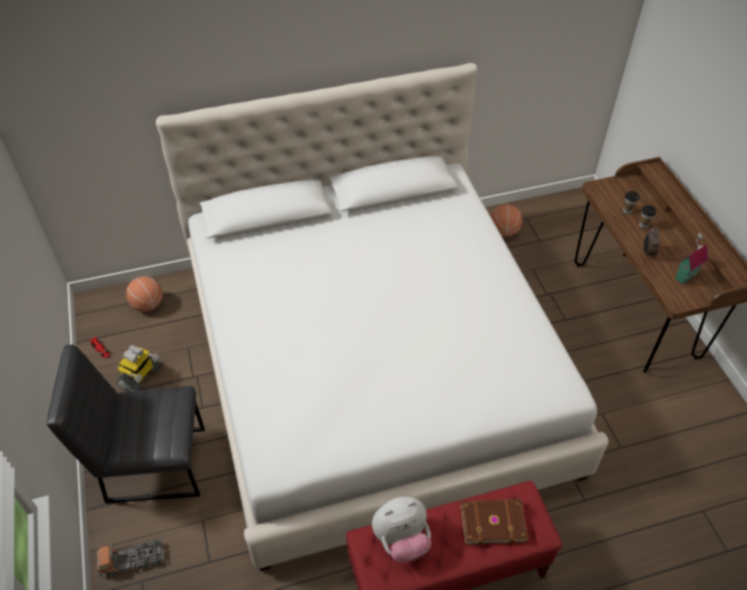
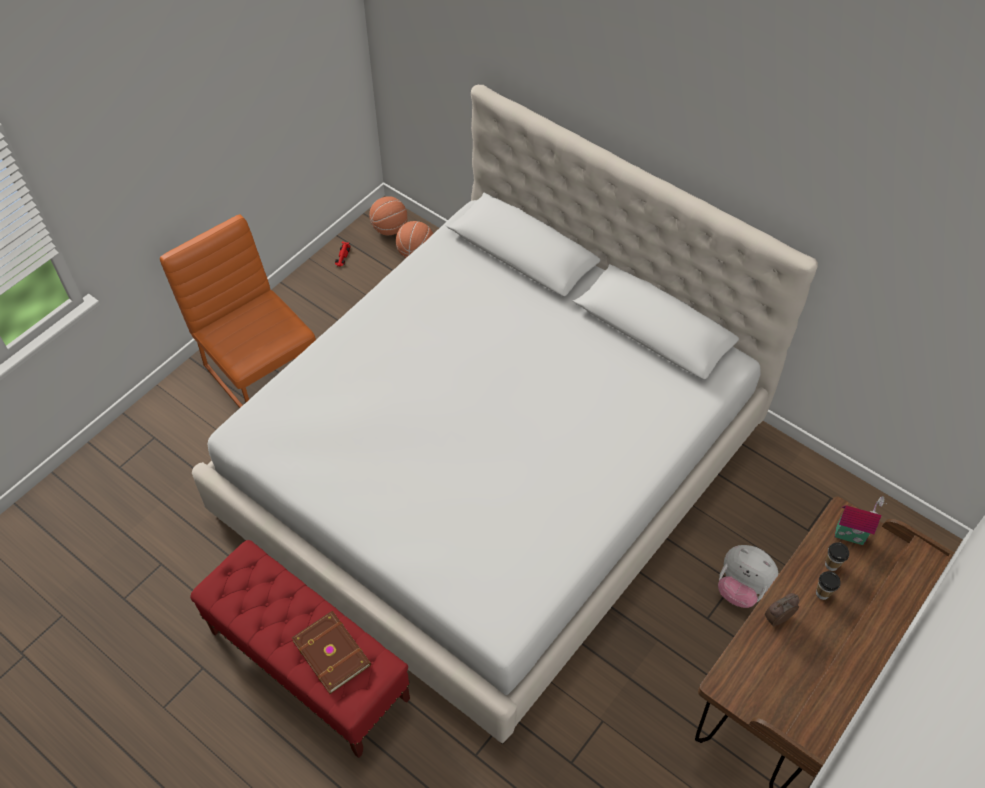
camera: 55 degrees right, 5 degrees up
grey chair [47,345,205,503] -> orange chair [160,214,316,408]
toy truck [97,539,164,576] -> none
toy robot [116,345,161,391] -> none
plush toy [372,497,431,563] -> plush toy moved to [718,545,778,608]
basketball [491,204,522,237] -> basketball moved to [369,196,408,235]
toy house [675,233,708,285] -> toy house moved to [834,496,887,545]

